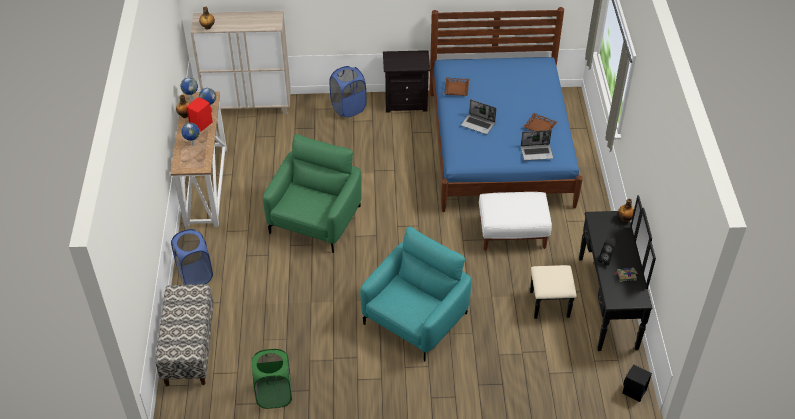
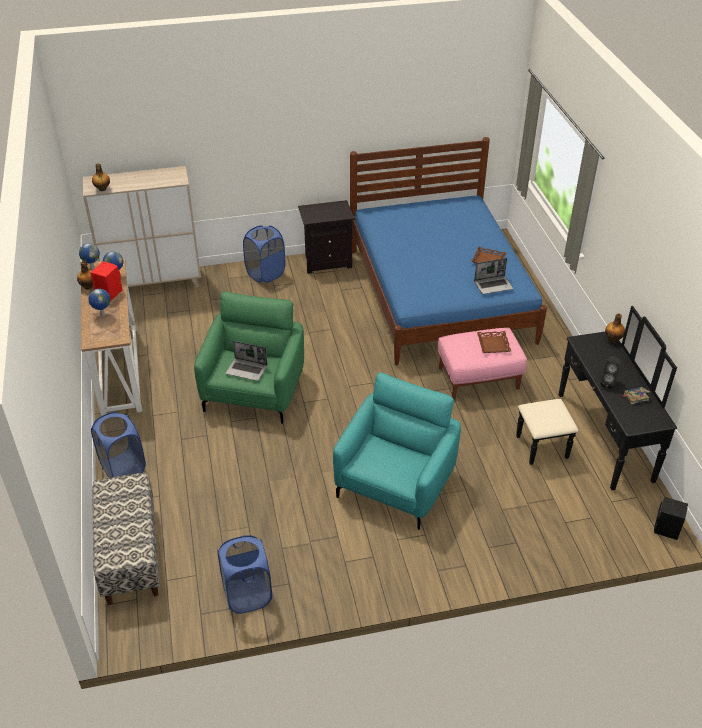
camera: 10 degrees left, 5 degrees down
green laundry basket [252,348,292,409] -> blue laundry basket [218,535,272,614]
brown tray [444,77,469,96] -> brown tray moved to [477,331,511,353]
laptop [461,99,497,134] -> laptop moved to [226,341,267,381]
white ottoman [479,192,552,251] -> pink ottoman [438,328,527,400]

